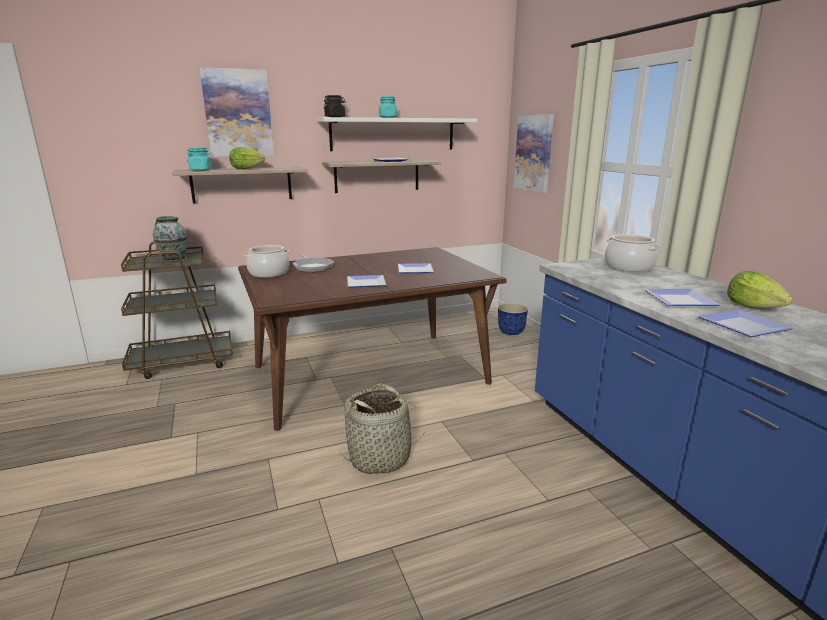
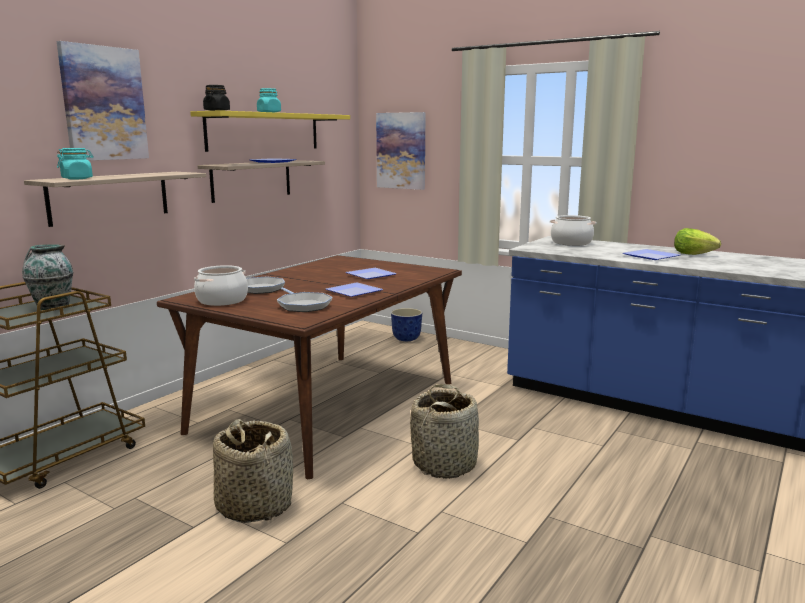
camera: 35 degrees left, 5 degrees down
lettuce [229,147,265,169] -> none
white shelf [317,117,477,151] -> yellow shelf [190,110,350,152]
plate [698,309,793,337] -> none
none -> basket [213,419,293,523]
none -> frying pan [277,287,332,312]

